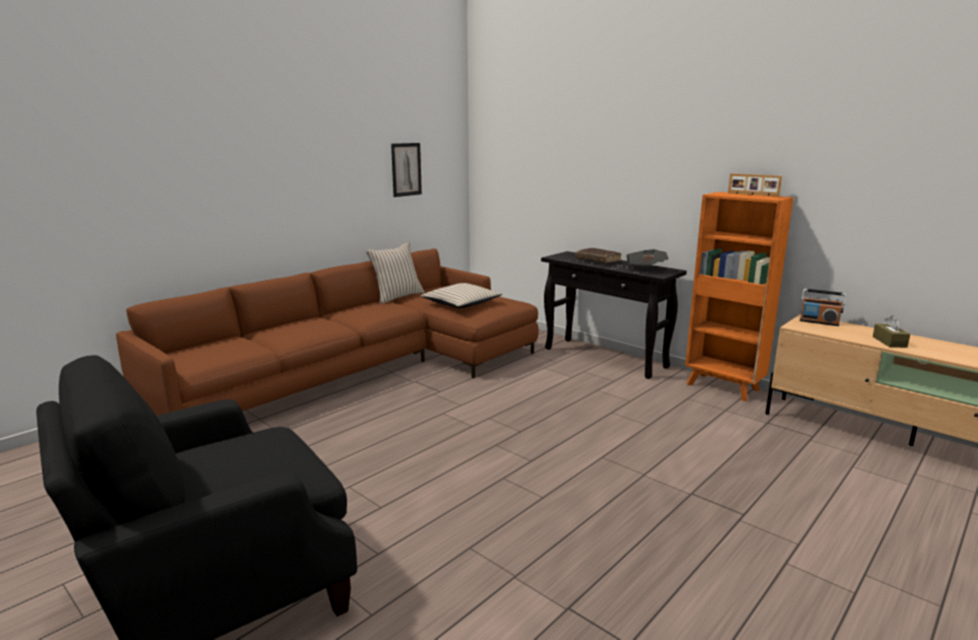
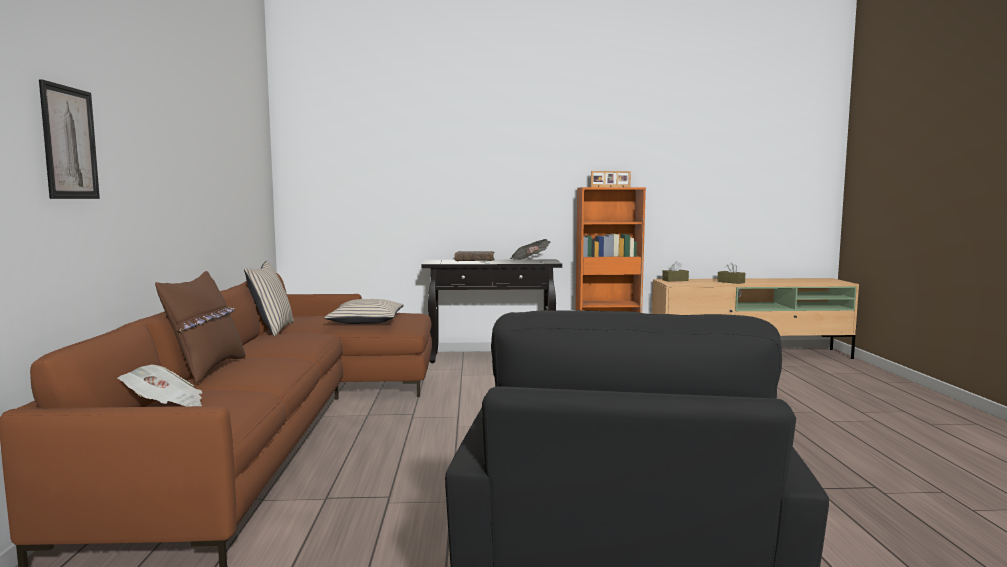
camera: 45 degrees left, 10 degrees down
picture [391,143,422,197] -> picture moved to [39,79,100,199]
radio [800,288,846,326] -> brown tissue box [662,261,689,282]
none -> newspaper [117,364,202,406]
none -> brown pillow [155,271,246,384]

